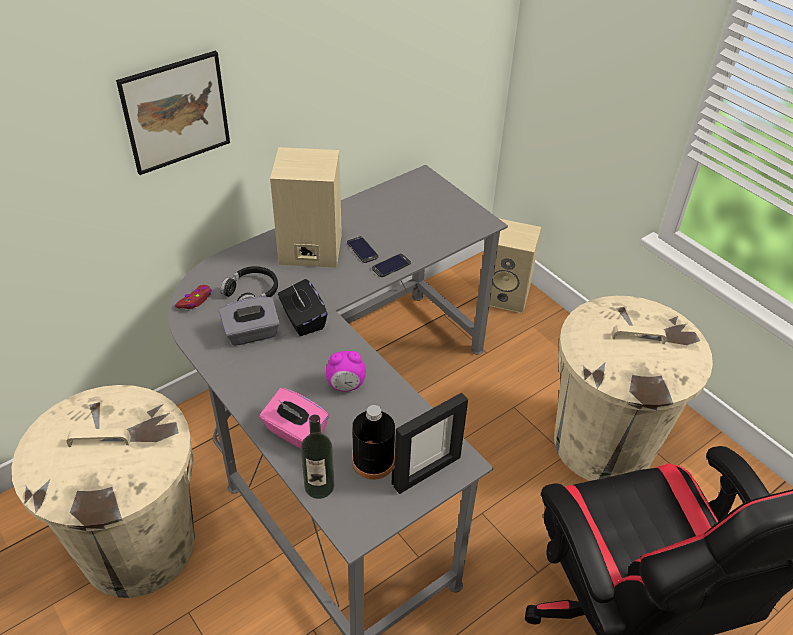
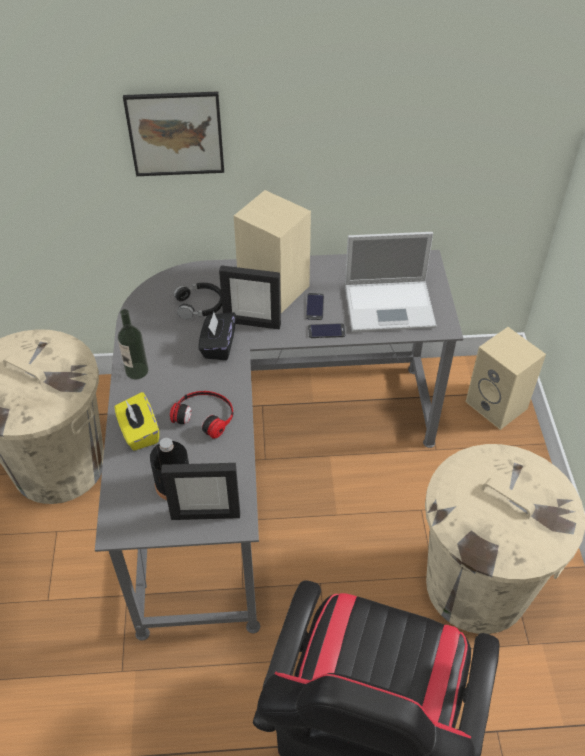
camera: 35 degrees right, 5 degrees up
red game controller [175,285,212,309] -> none
grey tissue box [219,297,280,346] -> none
pink tissue box [260,388,329,449] -> yellow tissue box [114,392,159,451]
bottle [301,415,334,499] -> bottle moved to [118,309,148,379]
alarm clock [326,351,366,392] -> headphones [170,391,233,439]
none -> picture frame [219,265,281,330]
none -> laptop [345,232,436,332]

